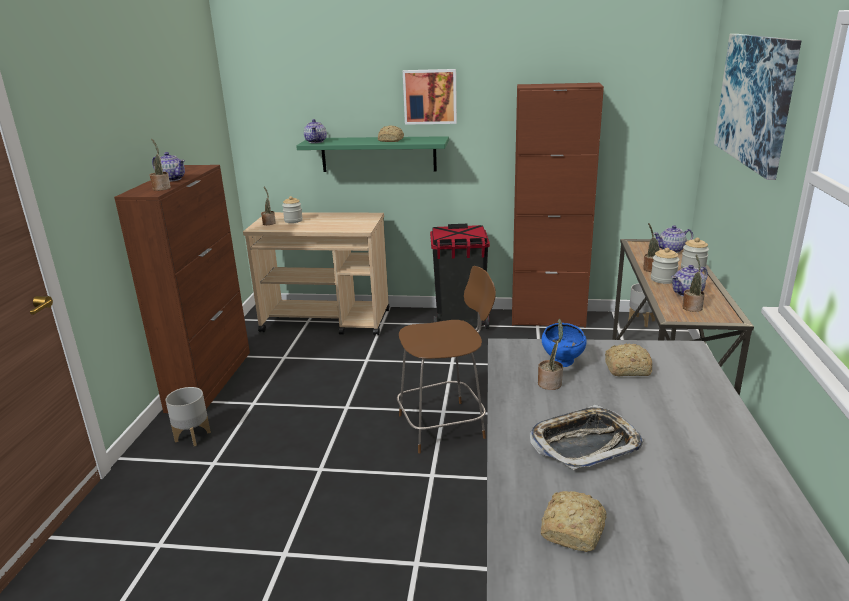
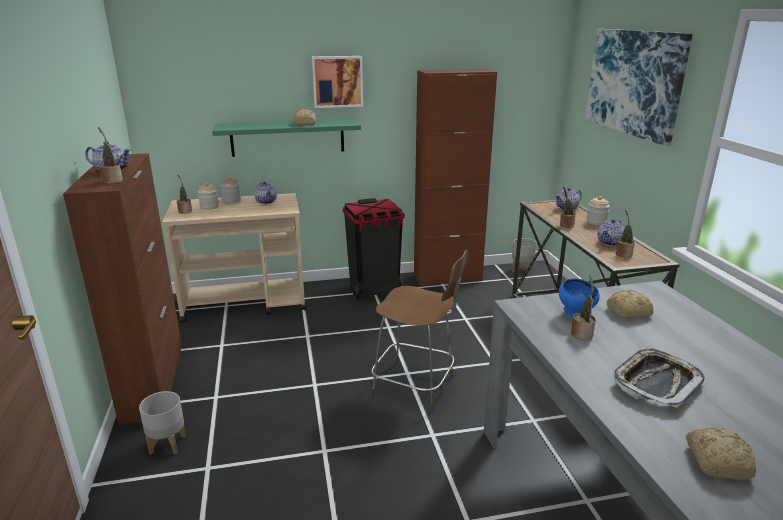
camera: 20 degrees left, 0 degrees up
teapot [304,119,327,143] -> teapot moved to [255,182,277,204]
brown chair [397,266,496,453] -> brown chair turned 60 degrees clockwise [371,250,469,412]
jar [651,248,679,284] -> jar moved to [221,177,241,203]

